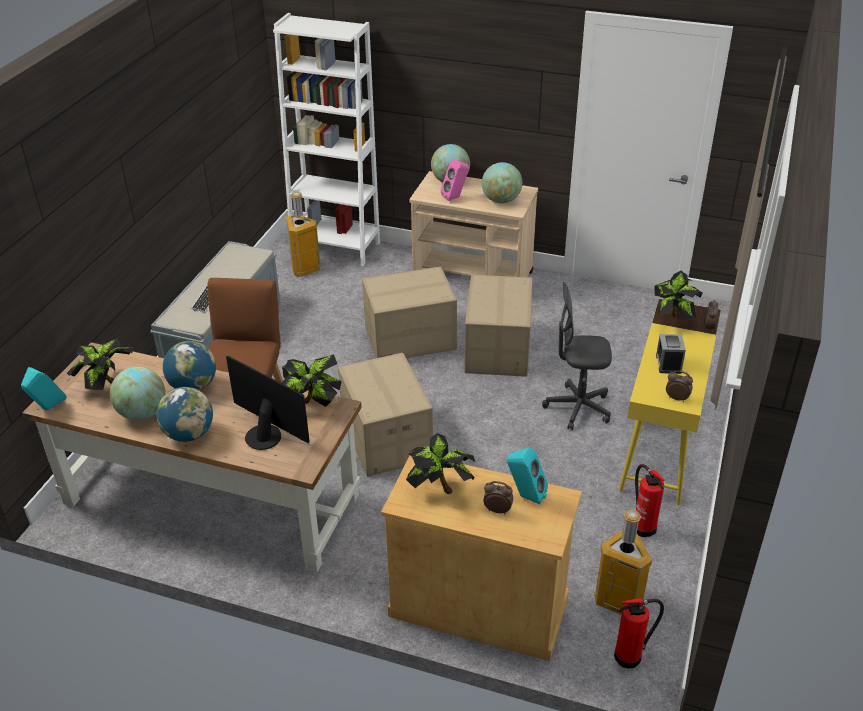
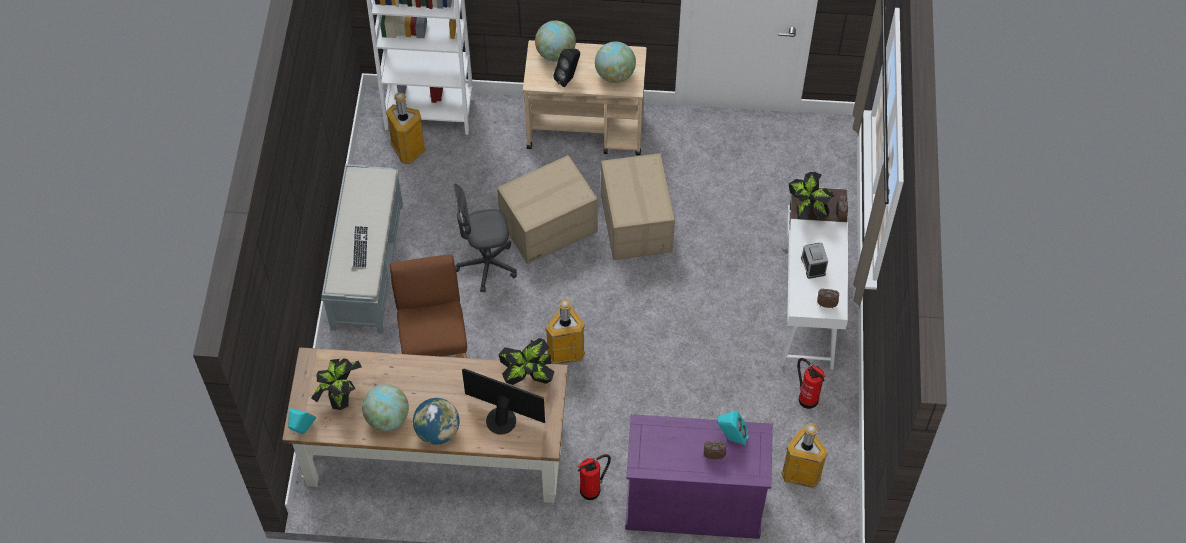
camera: 15 degrees left, 20 degrees up
globe [163,341,216,391] -> none
cardboard box [338,353,433,477] -> trash can [545,299,585,364]
beige cabinet [381,456,582,661] -> purple cabinet [625,414,773,539]
potted plant [406,433,475,494] -> none
pink speaker [441,159,469,201] -> black speaker [553,49,580,87]
grey office chair [542,282,612,430] -> grey office chair moved to [453,184,517,293]
fire extinguisher [614,598,664,669] -> fire extinguisher moved to [577,454,611,500]
yellow desk [619,299,721,505] -> white desk [780,188,848,370]

